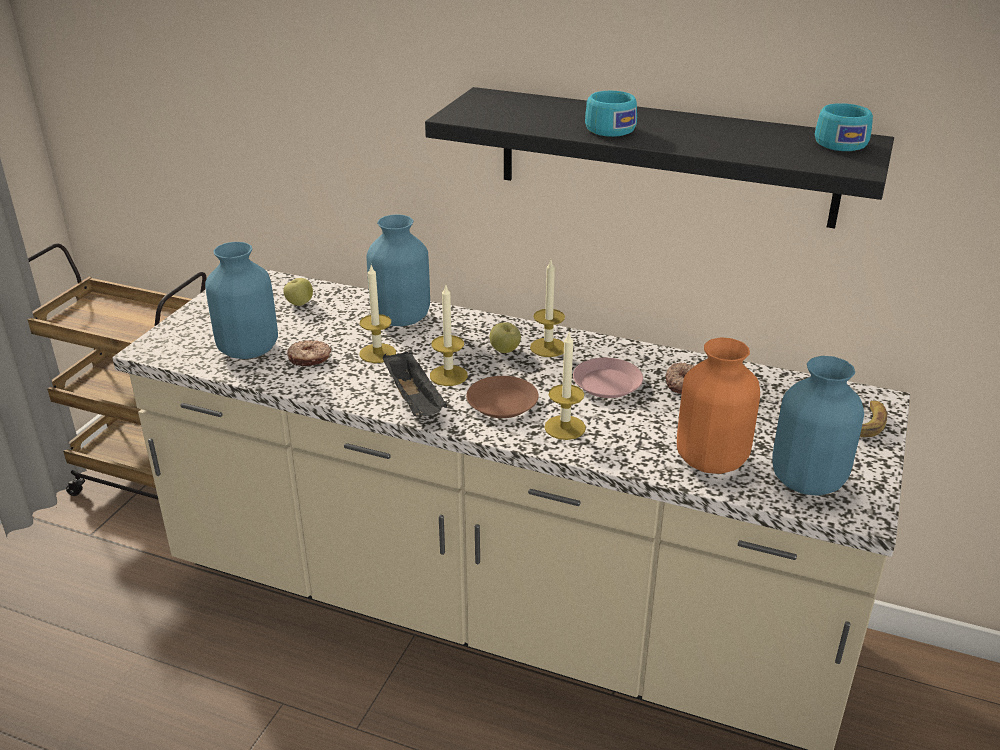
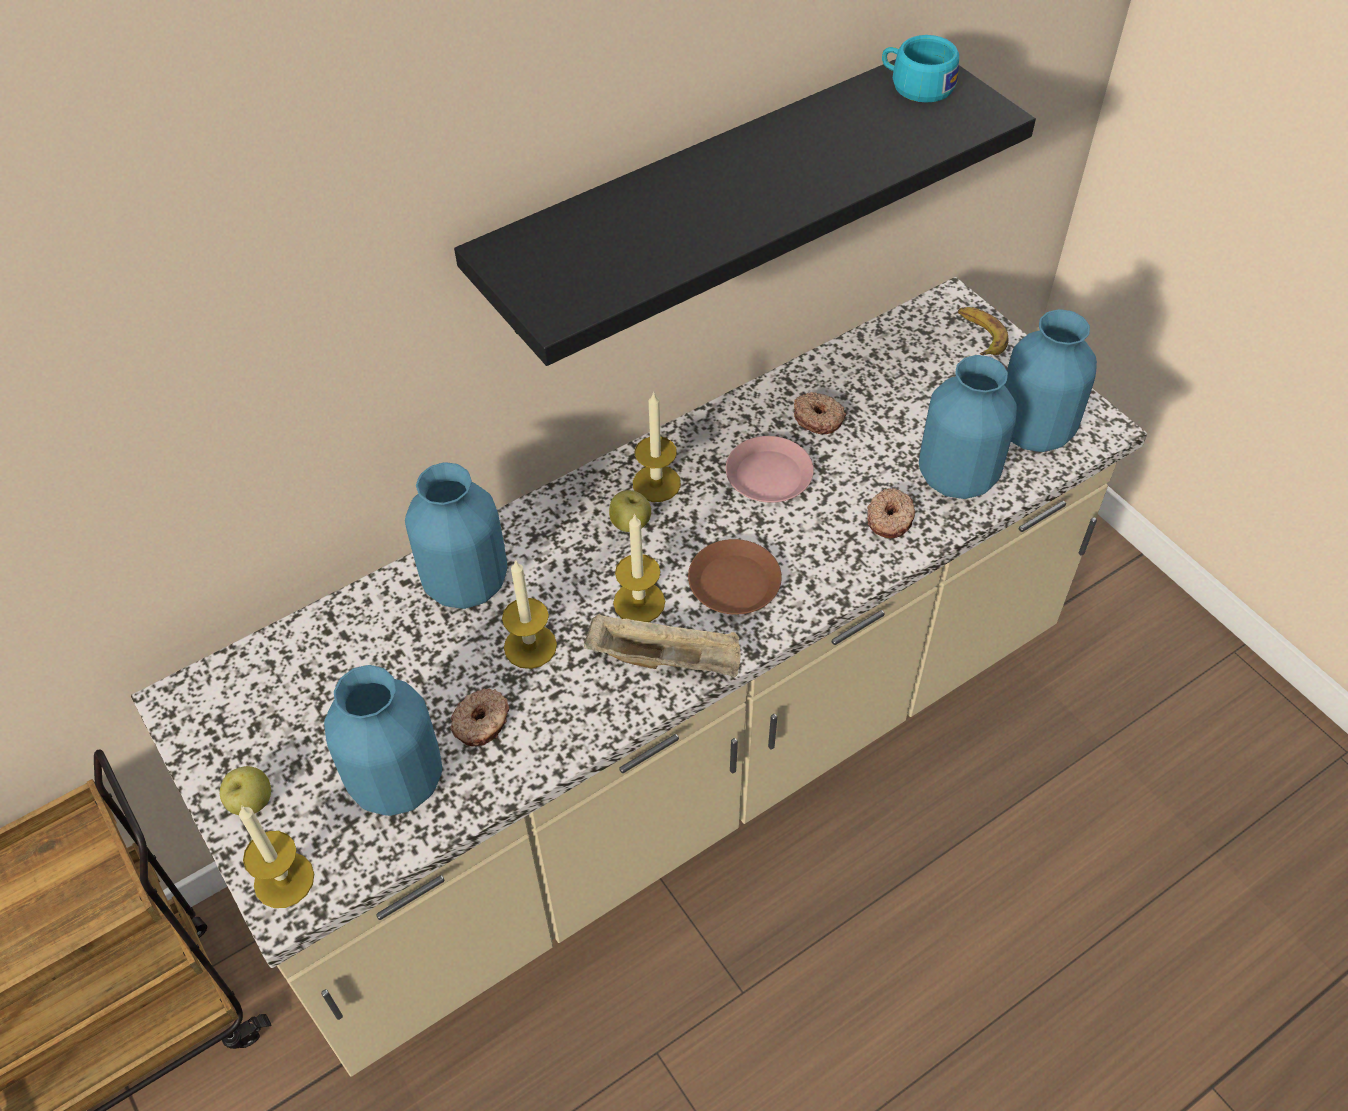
camera: 55 degrees left, 20 degrees up
apple [283,278,313,306] -> apple moved to [220,766,271,815]
black tray [383,351,447,416] -> beige tray [584,613,741,677]
candle [544,333,586,440] -> candle moved to [239,805,314,908]
turquoise cup [585,91,637,137] -> none
orange vase [677,338,760,474] -> blue vase [919,355,1017,499]
none -> donut [867,488,915,538]

